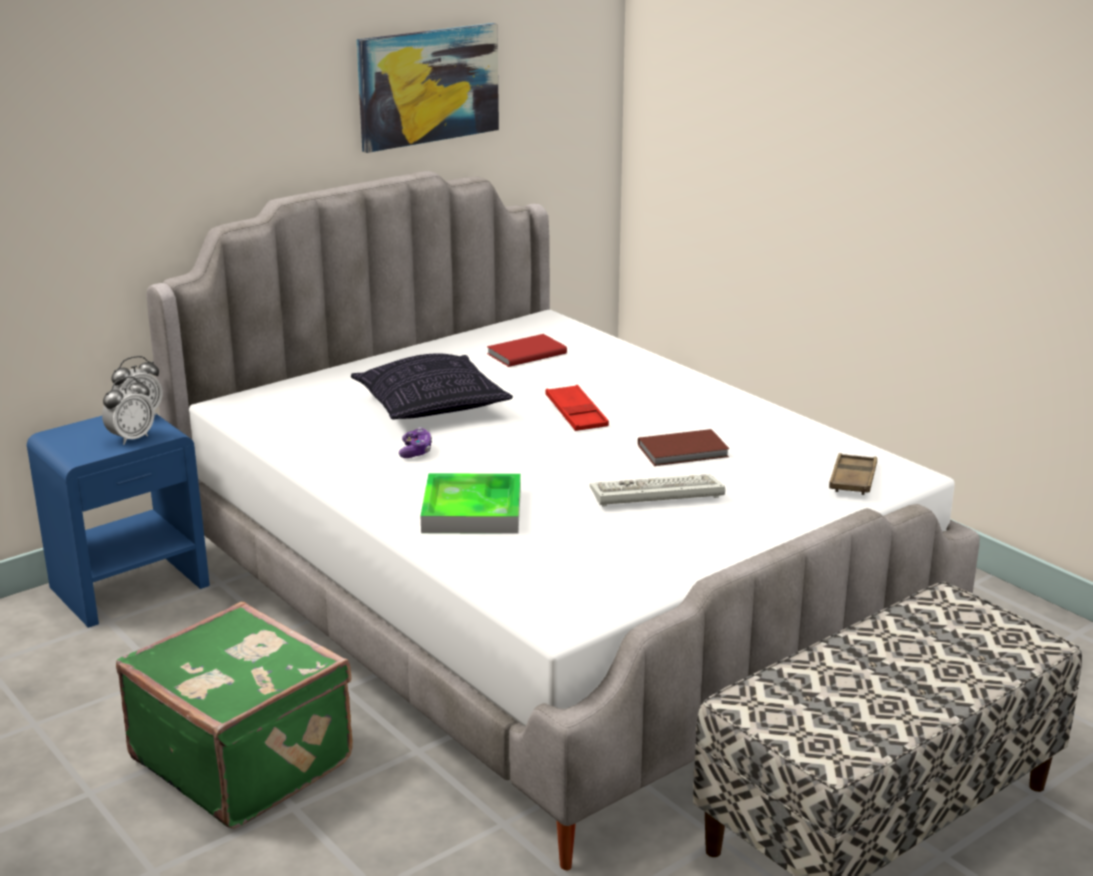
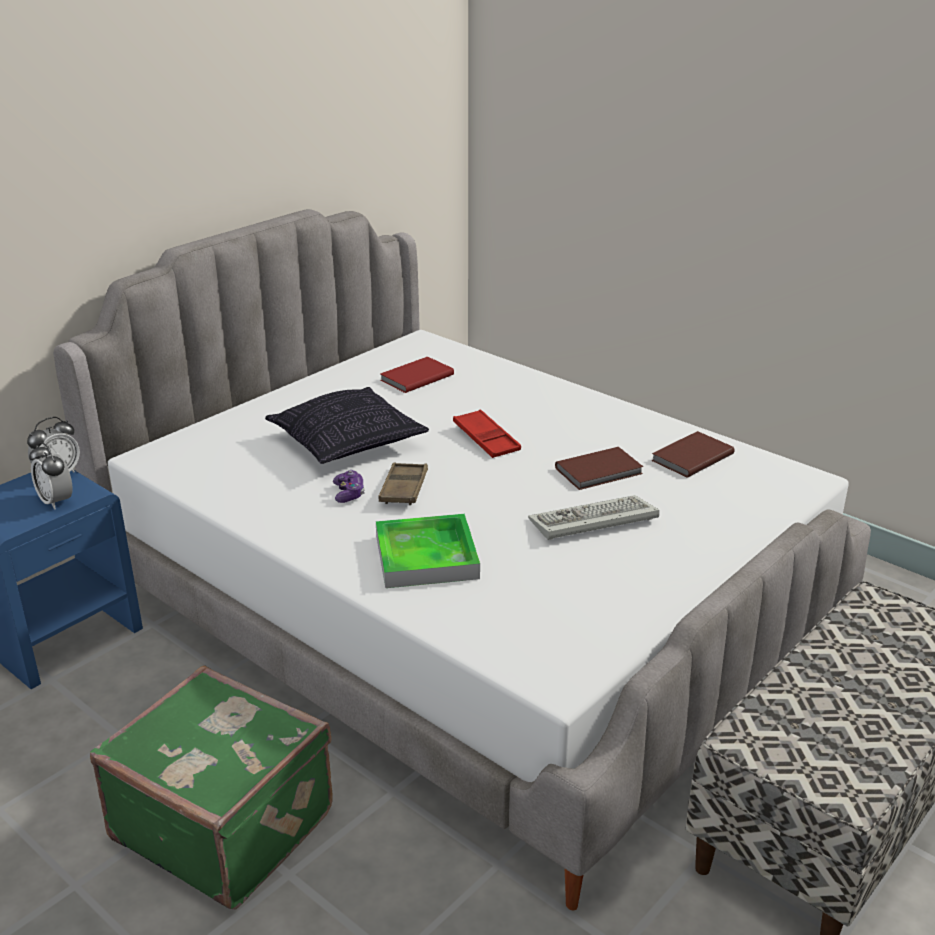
camera: 10 degrees left, 5 degrees up
alarm clock [102,377,154,445] -> alarm clock turned 105 degrees clockwise [29,442,73,510]
picture [356,23,499,153] -> none
brown tray [829,453,877,495] -> brown tray moved to [378,462,428,505]
none -> brown book [651,431,734,478]

